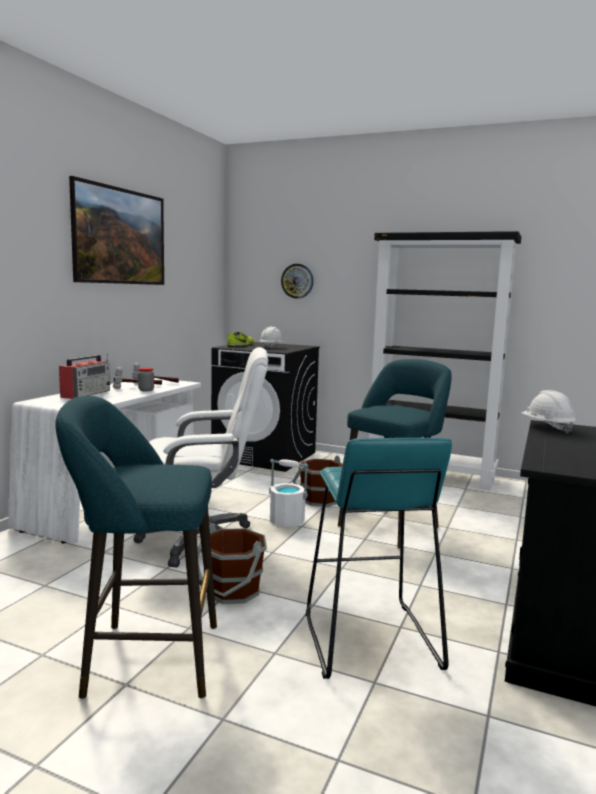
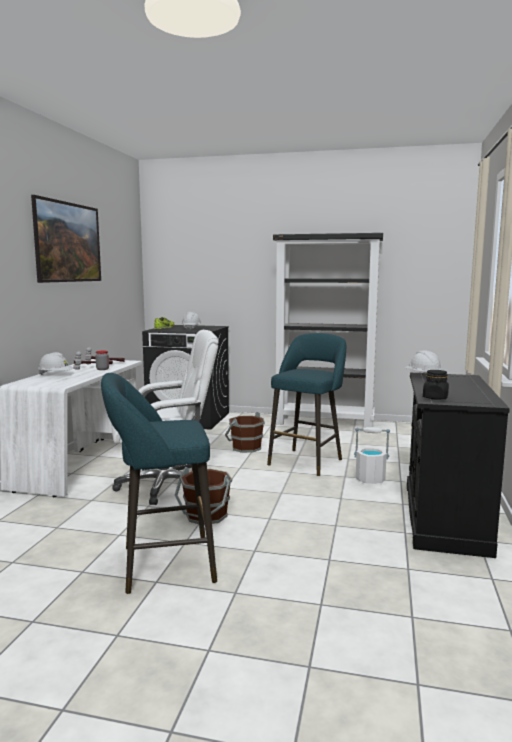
camera: 10 degrees left, 0 degrees up
radio [59,353,111,399] -> white hard hat [38,352,73,375]
white bucket [269,459,308,527] -> white bucket moved to [354,427,390,484]
wall clock [281,264,313,299] -> none
turquoise stool [306,438,452,679] -> none
none -> black jar [423,370,449,400]

